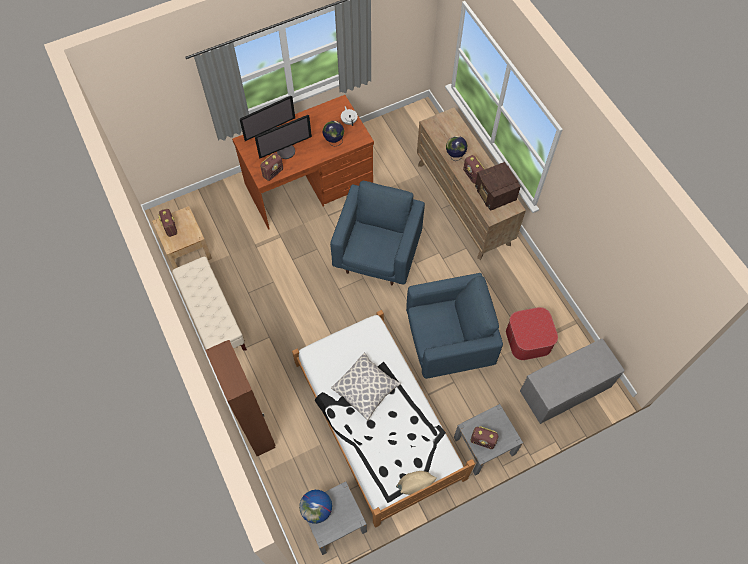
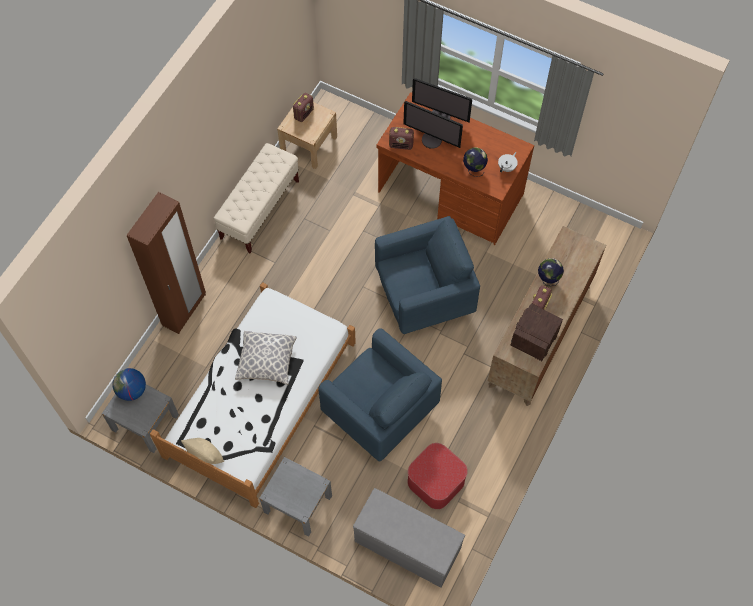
camera: 55 degrees right, 0 degrees up
radio [471,426,498,449] -> none

